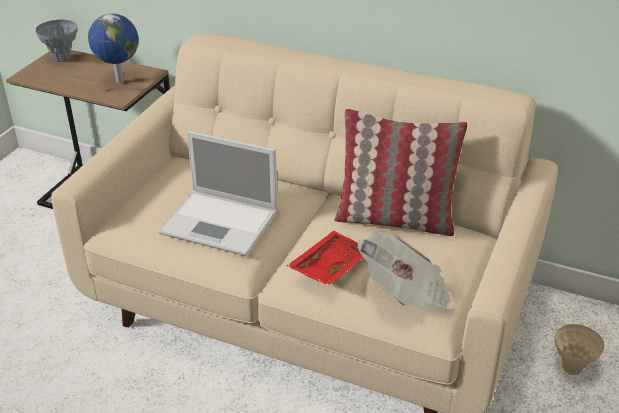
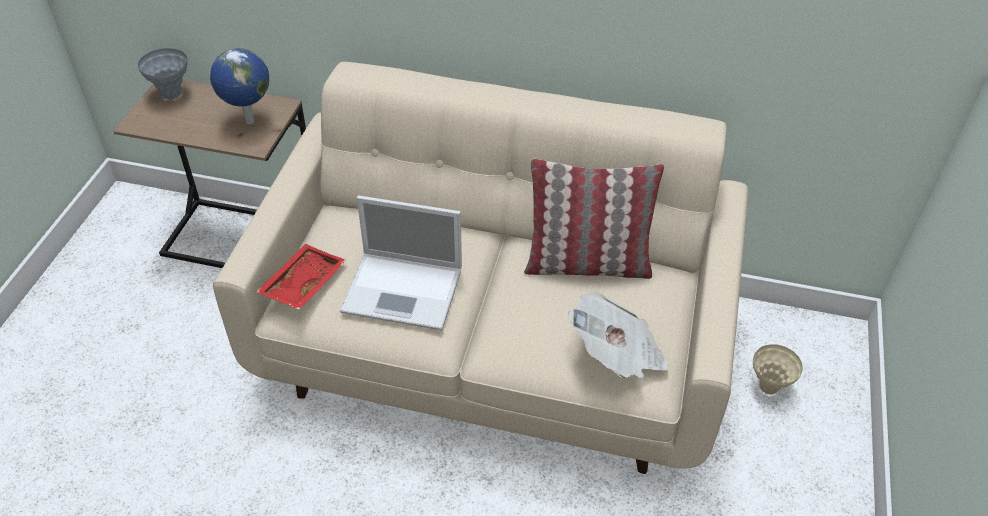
camera: 10 degrees left, 10 degrees up
red tray [287,231,363,286] -> red tray moved to [256,244,347,310]

